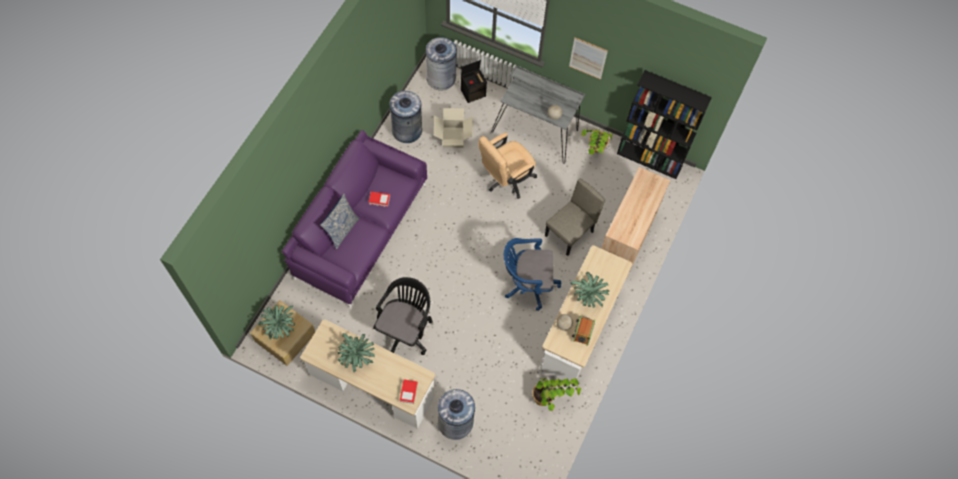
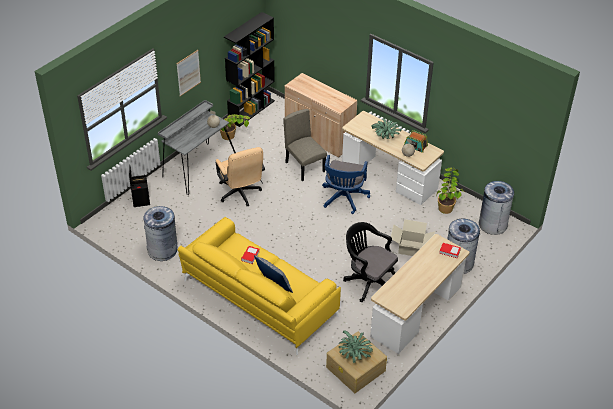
camera: 75 degrees left, 20 degrees down
purple sofa [281,130,427,309] -> yellow sofa [178,217,341,355]
potted plant [338,333,375,372] -> none
grey trash can [426,37,457,91] -> grey trash can moved to [479,181,514,235]
cardboard box [434,108,473,148] -> cardboard box moved to [391,219,435,256]

